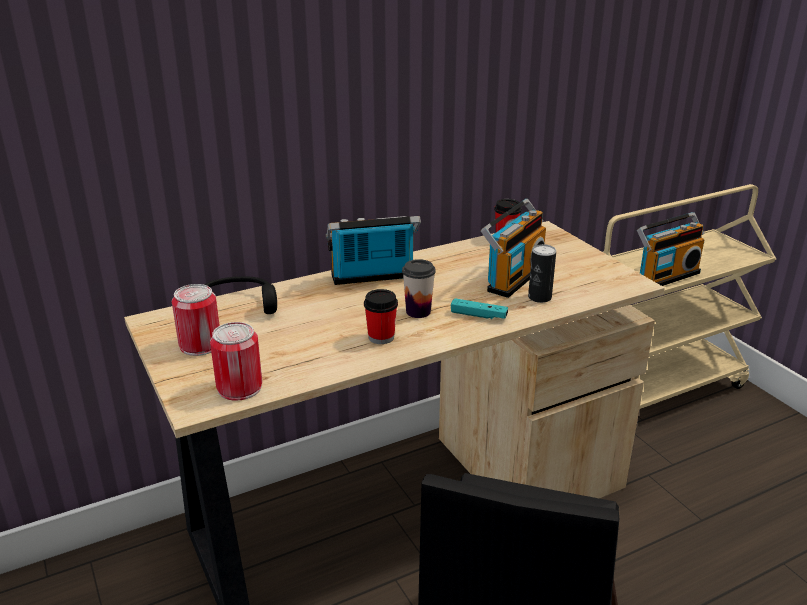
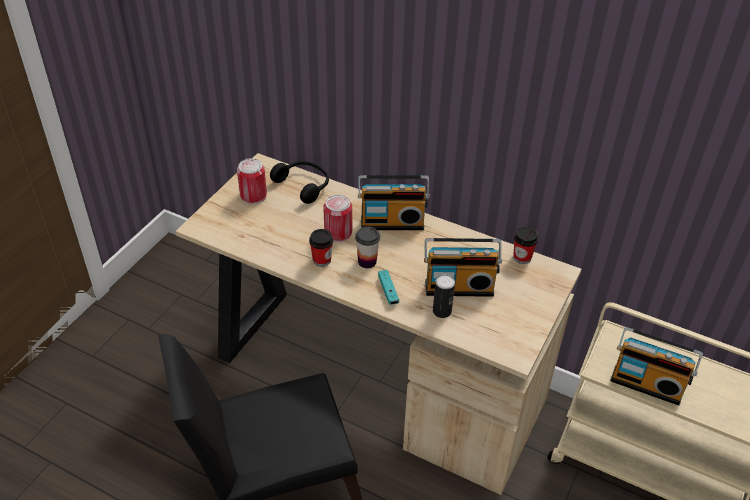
camera: 55 degrees right, 15 degrees up
can [210,322,262,401] -> can moved to [323,195,352,242]
radio [325,216,421,285] -> radio turned 135 degrees clockwise [358,175,430,230]

